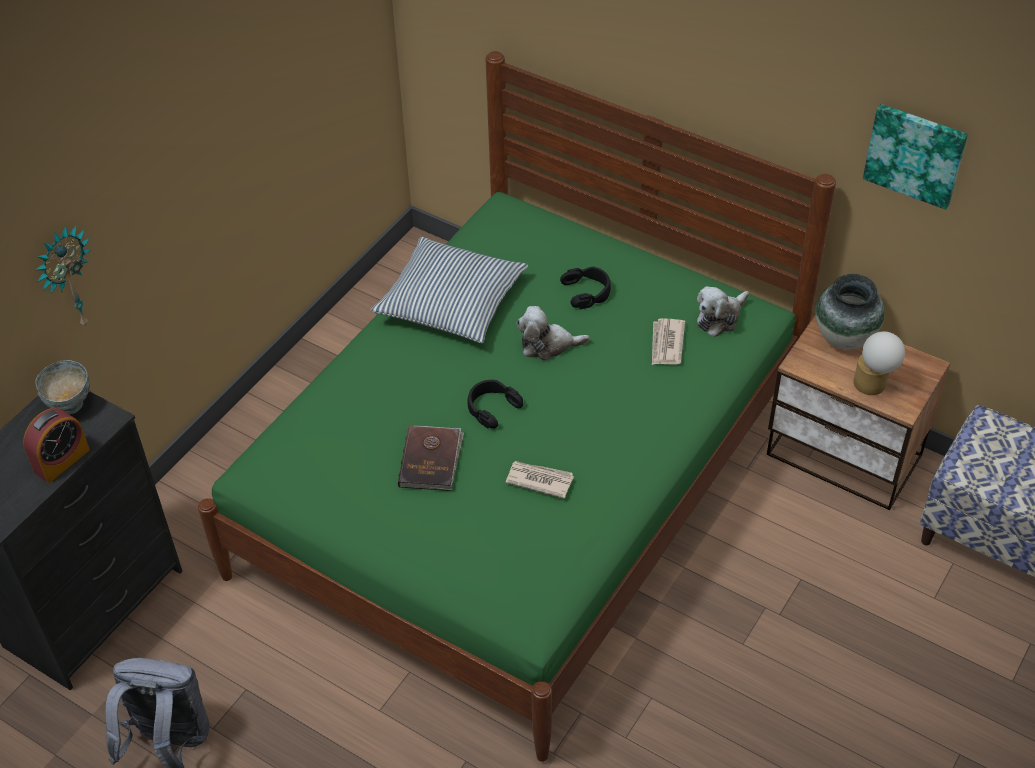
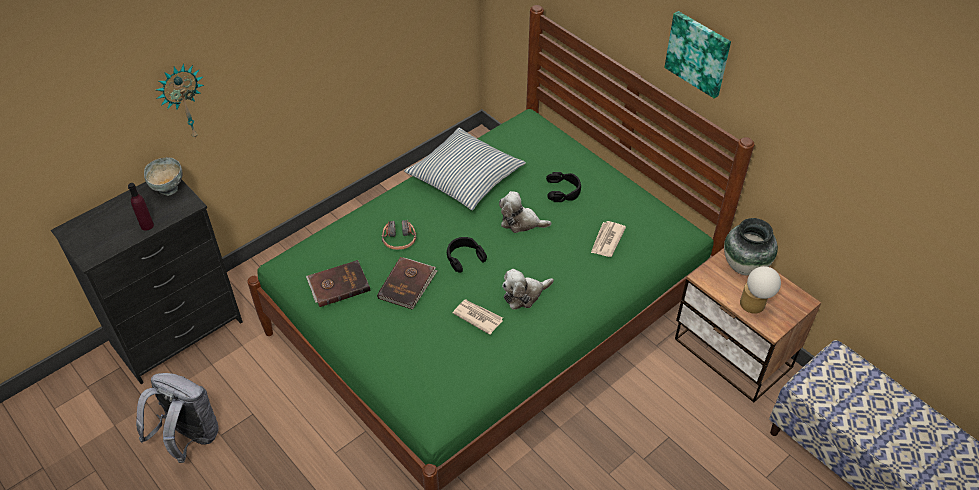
camera: 15 degrees right, 0 degrees up
alarm clock [23,408,90,483] -> purple bottle [128,183,154,231]
plush toy [697,286,749,337] -> plush toy moved to [502,269,554,309]
picture [863,104,968,210] -> picture moved to [664,11,731,99]
none -> brown book [306,260,370,307]
none -> headphones [382,219,416,250]

